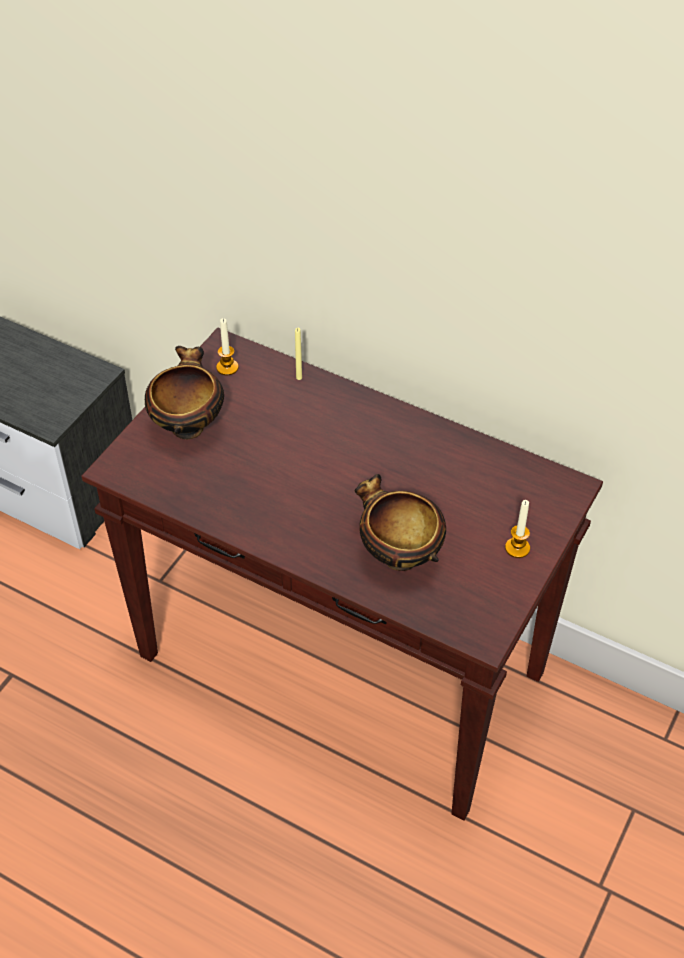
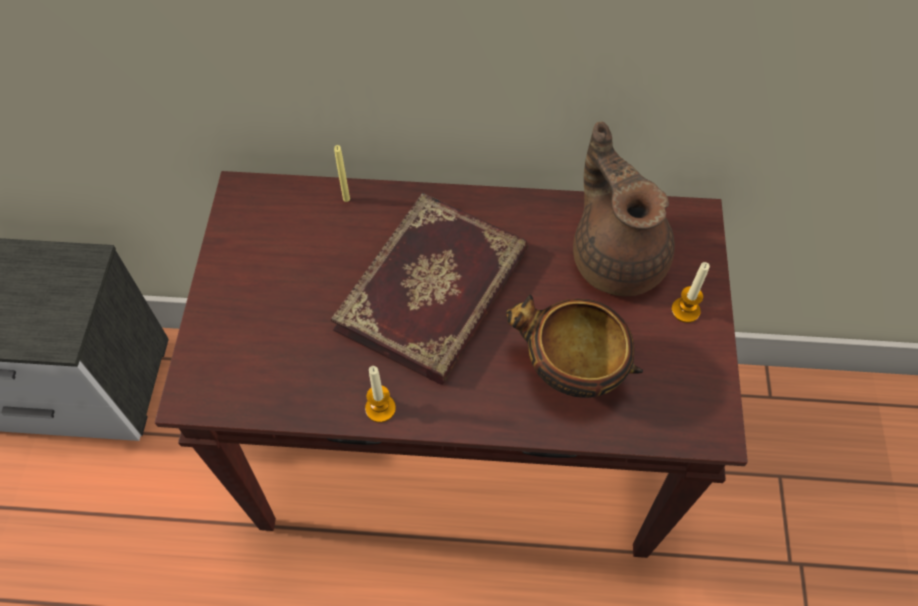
camera: 25 degrees left, 10 degrees up
bowl [145,346,224,439] -> none
candle [216,318,238,375] -> candle moved to [365,366,396,423]
none -> book [331,193,528,385]
none -> brown teapot [573,122,675,296]

